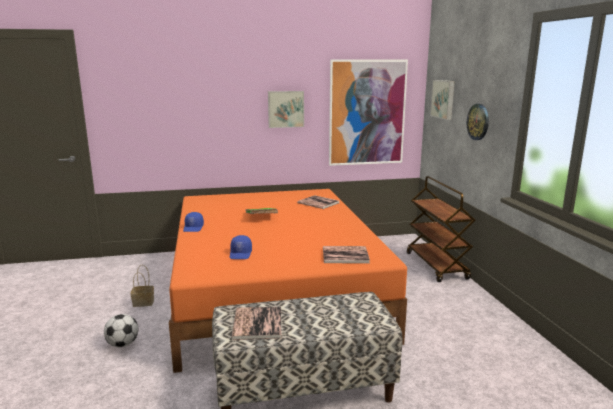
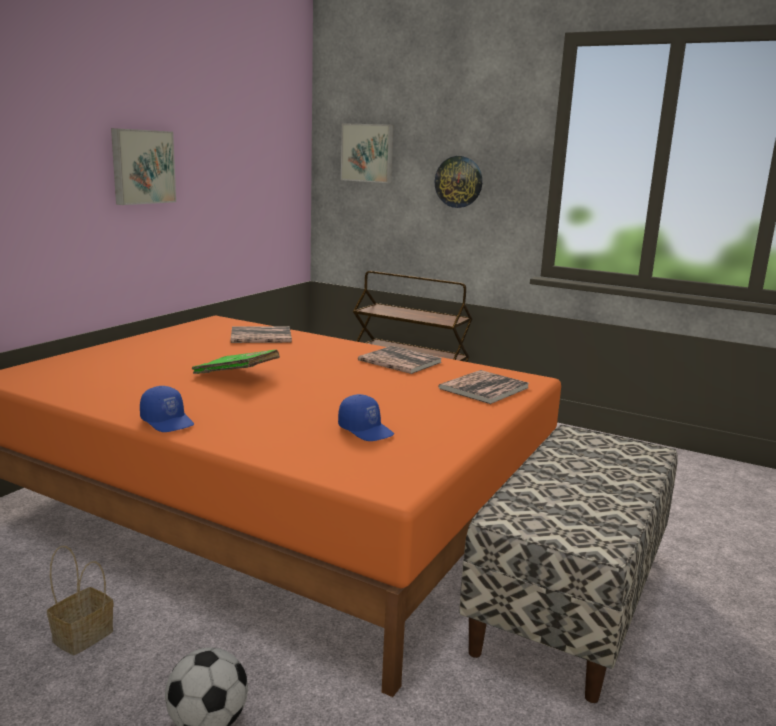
camera: 50 degrees left, 0 degrees up
book [231,306,282,340] -> book moved to [358,346,442,374]
picture [329,59,408,166] -> none

